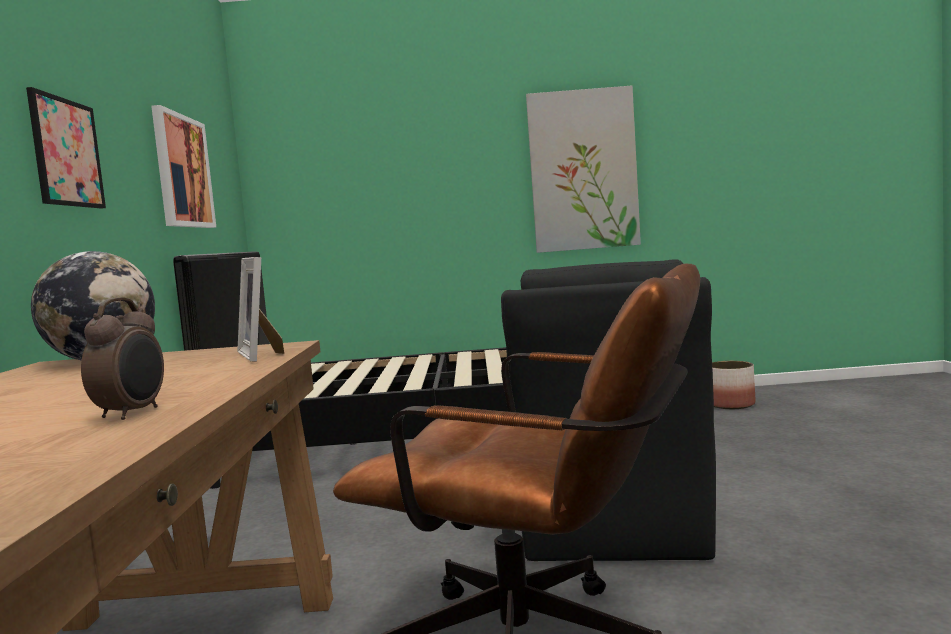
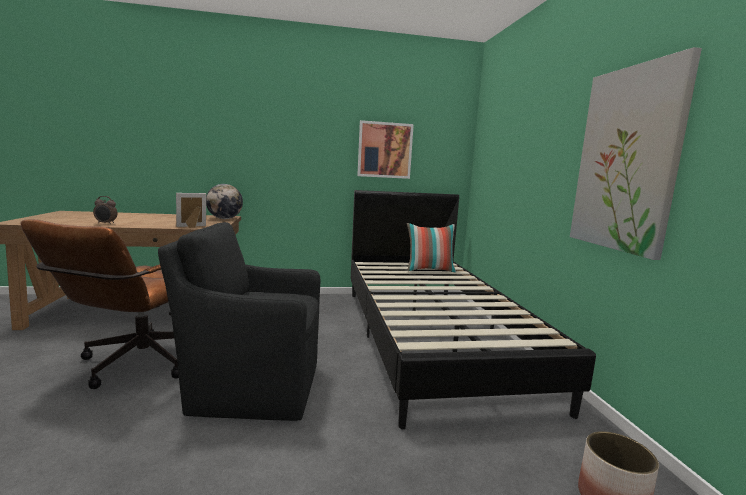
camera: 80 degrees right, 5 degrees up
picture [26,87,106,208] -> none
none -> pillow [407,223,456,272]

